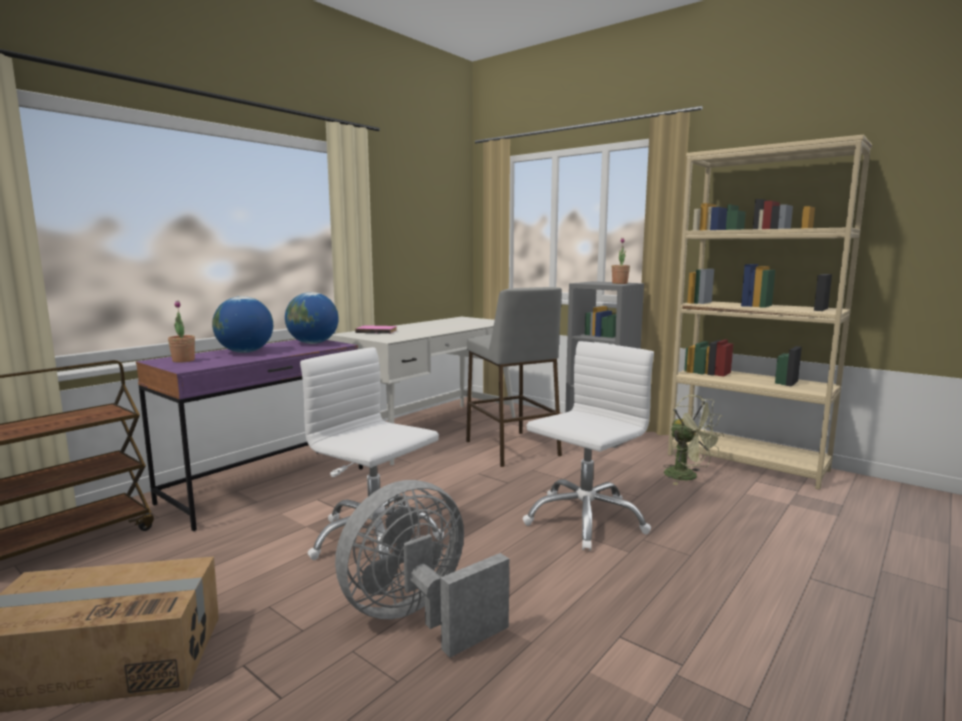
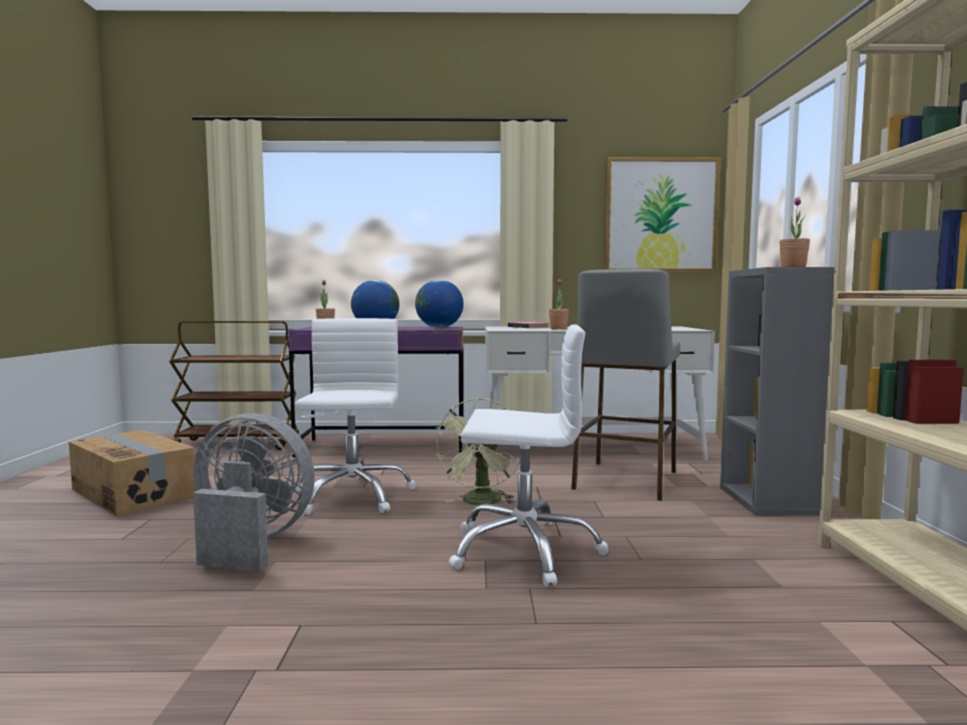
camera: 50 degrees right, 5 degrees down
green fan [663,395,724,485] -> green fan moved to [434,398,520,505]
none -> potted plant [549,279,569,330]
none -> picture [604,157,721,272]

